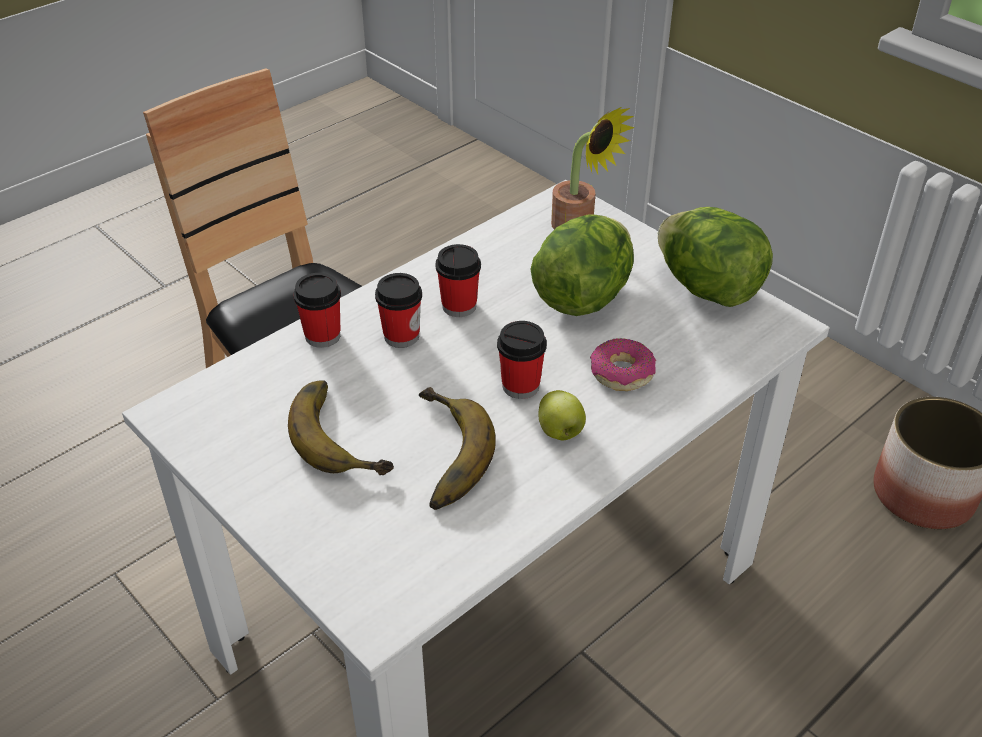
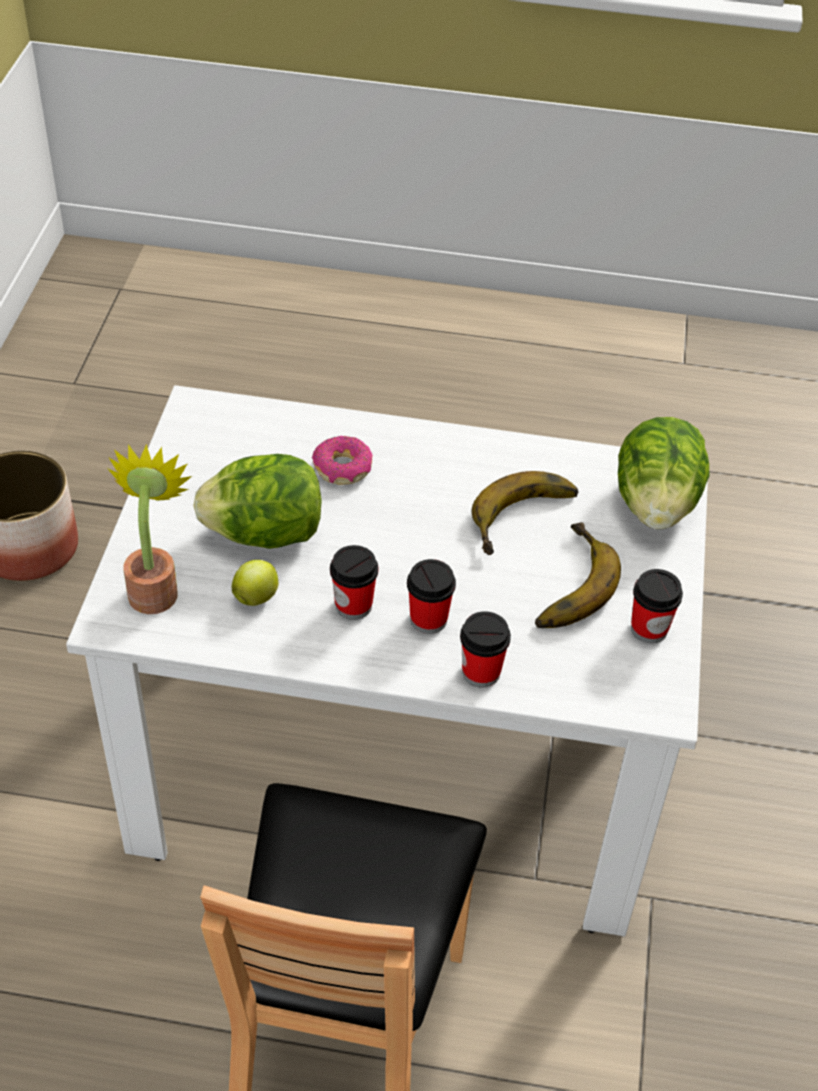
camera: 130 degrees left, 5 degrees up
cup [497,321,547,399] -> cup moved to [631,569,683,643]
apple [538,390,586,440] -> apple moved to [232,560,278,606]
lettuce [658,207,773,307] -> lettuce moved to [618,417,710,529]

